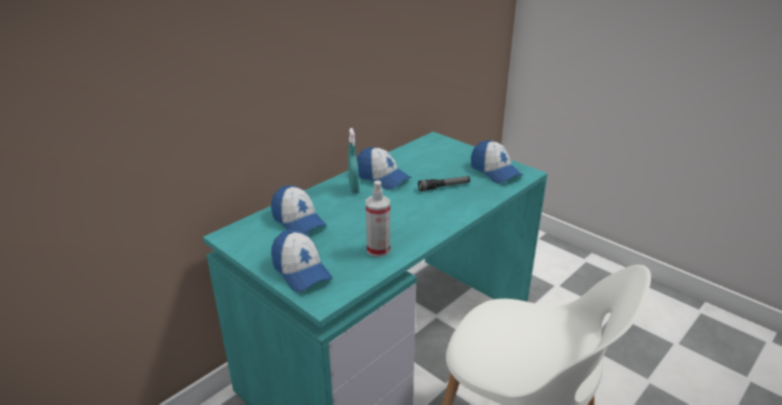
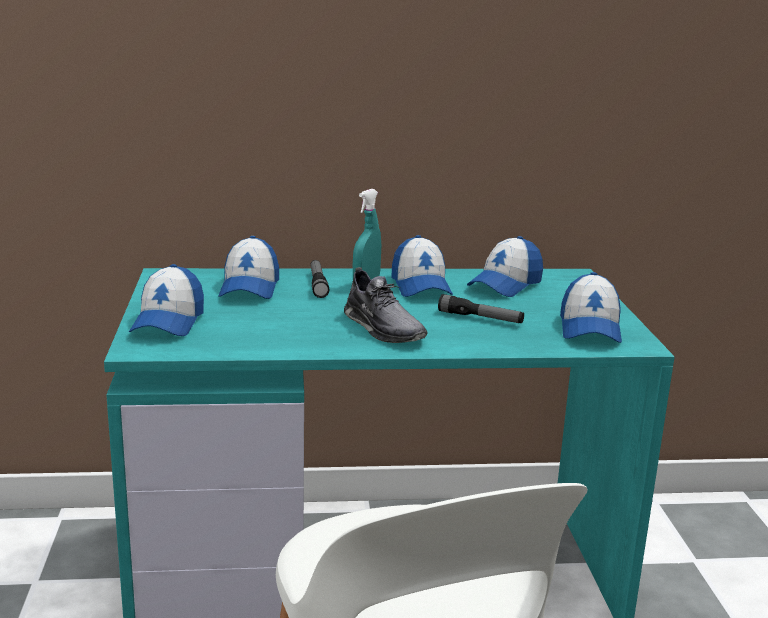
camera: 40 degrees right, 10 degrees down
spray bottle [366,180,390,257] -> none
none -> flashlight [310,260,329,298]
none -> grey shoe [344,267,428,343]
none -> cap [467,236,543,297]

